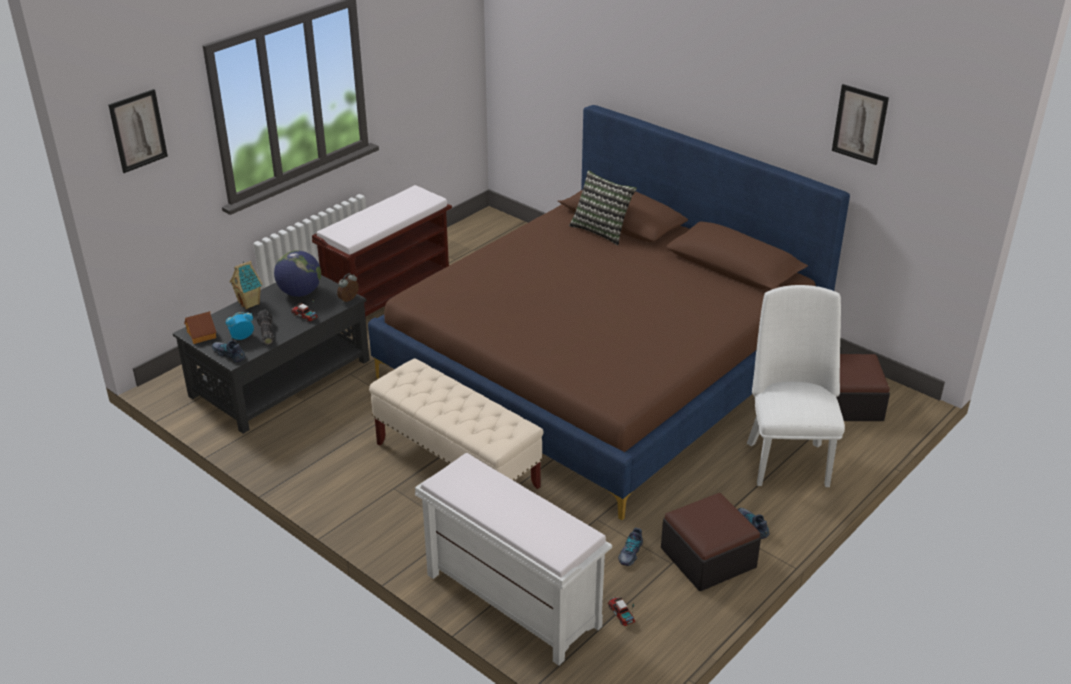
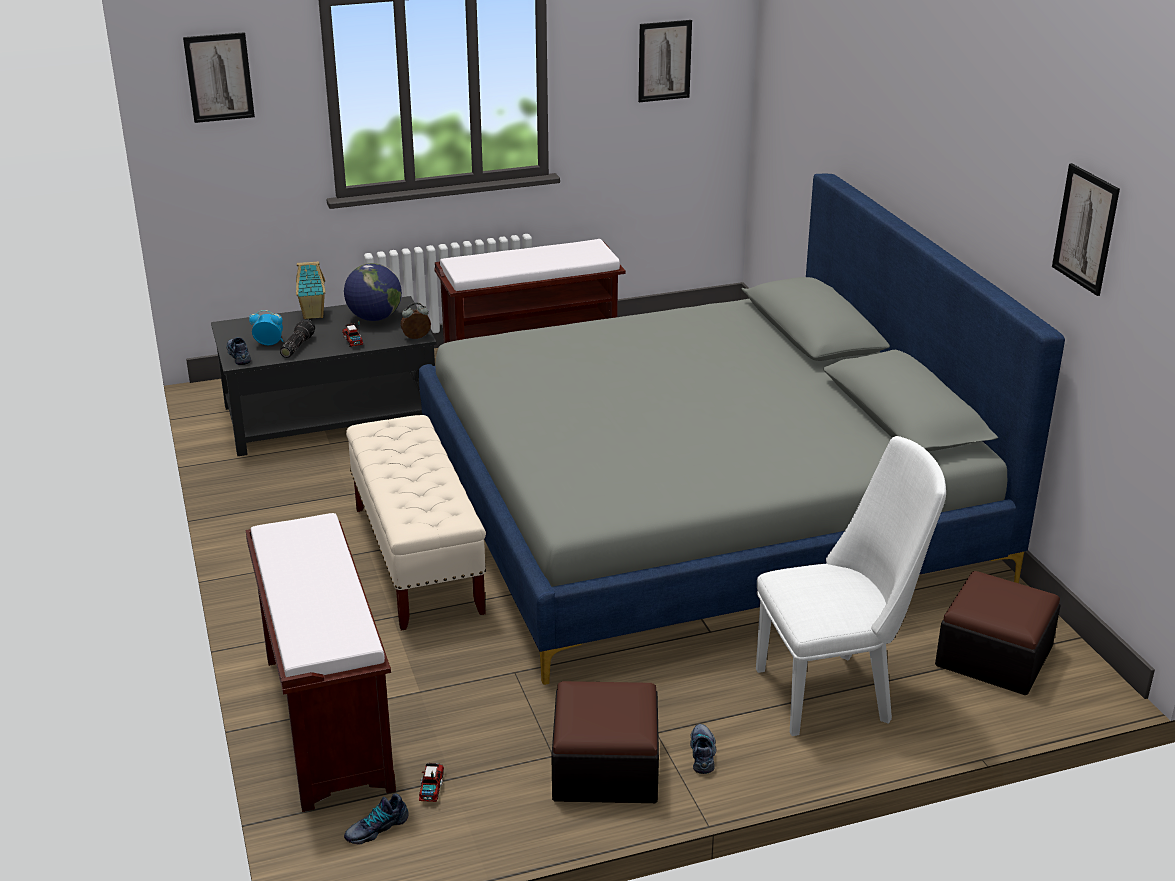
camera: 30 degrees right, 5 degrees down
toy house [184,311,217,344] -> none
brown bed [368,105,850,520] -> grey bed [419,174,1065,685]
white bench [415,453,612,666] -> brown bench [246,513,396,812]
pillow [569,170,637,246] -> none
shoe [618,528,643,566] -> shoe moved to [344,793,409,845]
white chair [747,285,845,487] -> white chair turned 45 degrees clockwise [756,436,946,736]
none -> picture [638,20,692,102]

